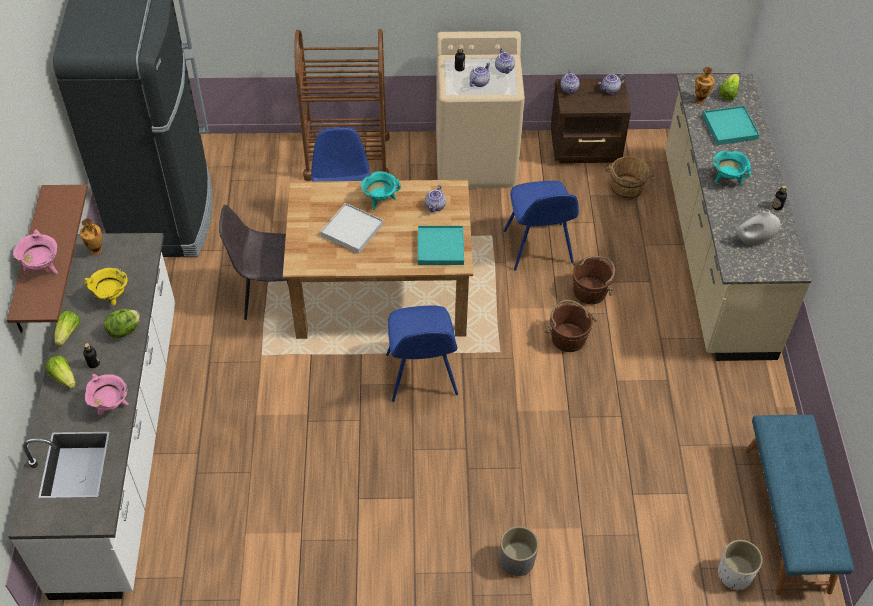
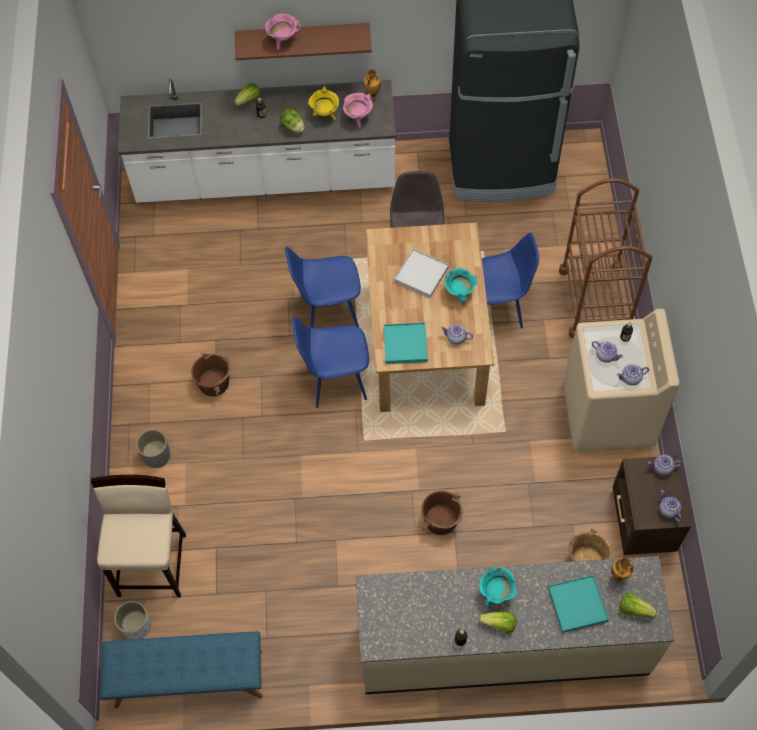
camera: 90 degrees right, 10 degrees up
lettuce [55,311,80,347] -> lettuce moved to [479,612,516,633]
pink cooking pot [85,374,129,415] -> pink cooking pot moved to [343,93,373,128]
blue chair [504,181,579,270] -> blue chair moved to [285,247,361,328]
brown bucket [545,300,597,352] -> brown bucket moved to [191,353,231,396]
white vase [736,209,780,246] -> none
none -> beige stool [91,475,186,597]

